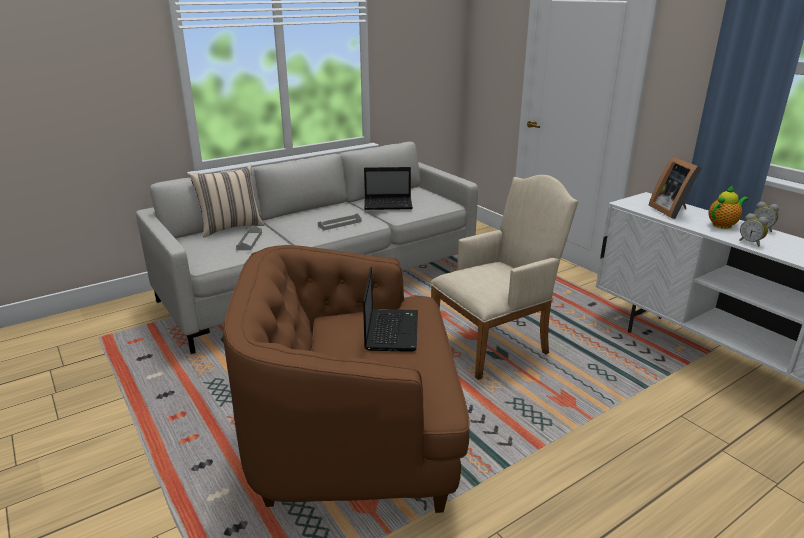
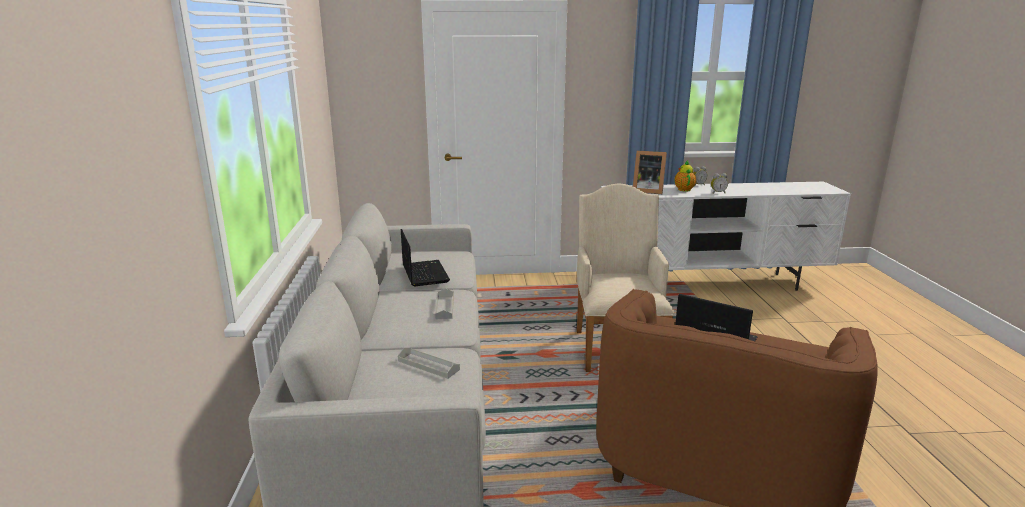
camera: 60 degrees left, 5 degrees down
beige pillow [189,165,265,237] -> none
laptop [364,167,413,210] -> laptop turned 45 degrees counterclockwise [401,229,450,286]

